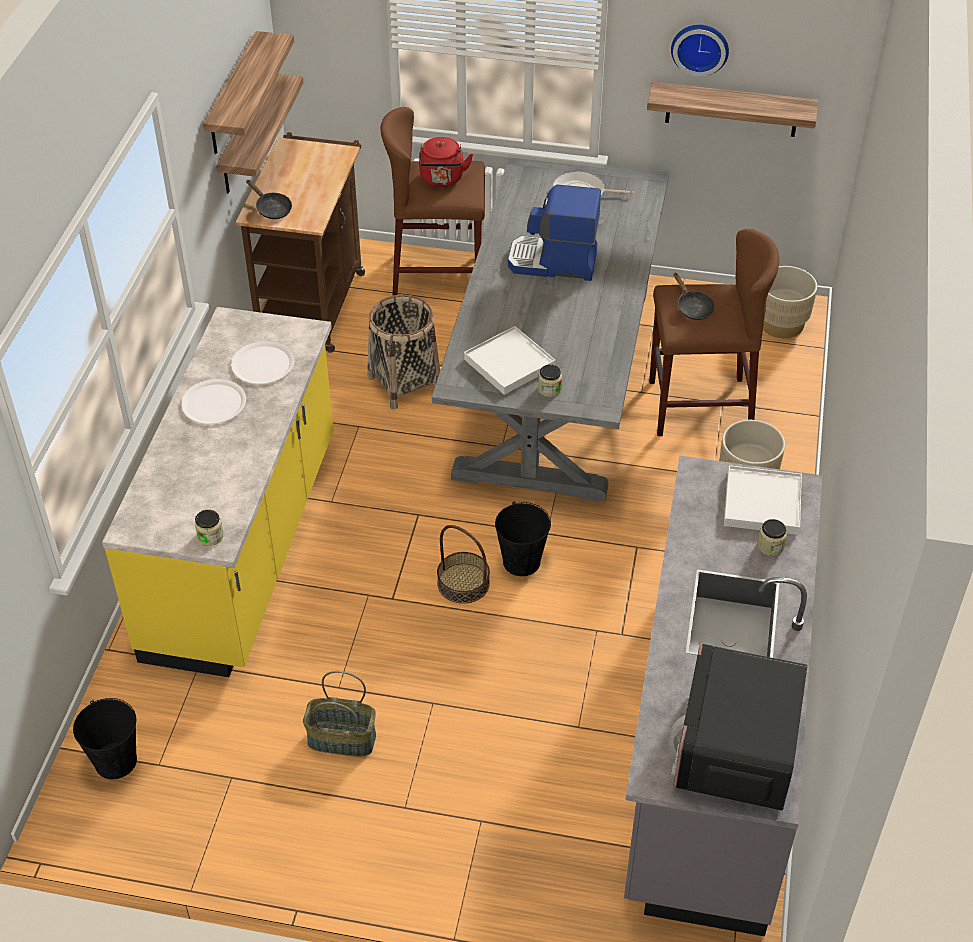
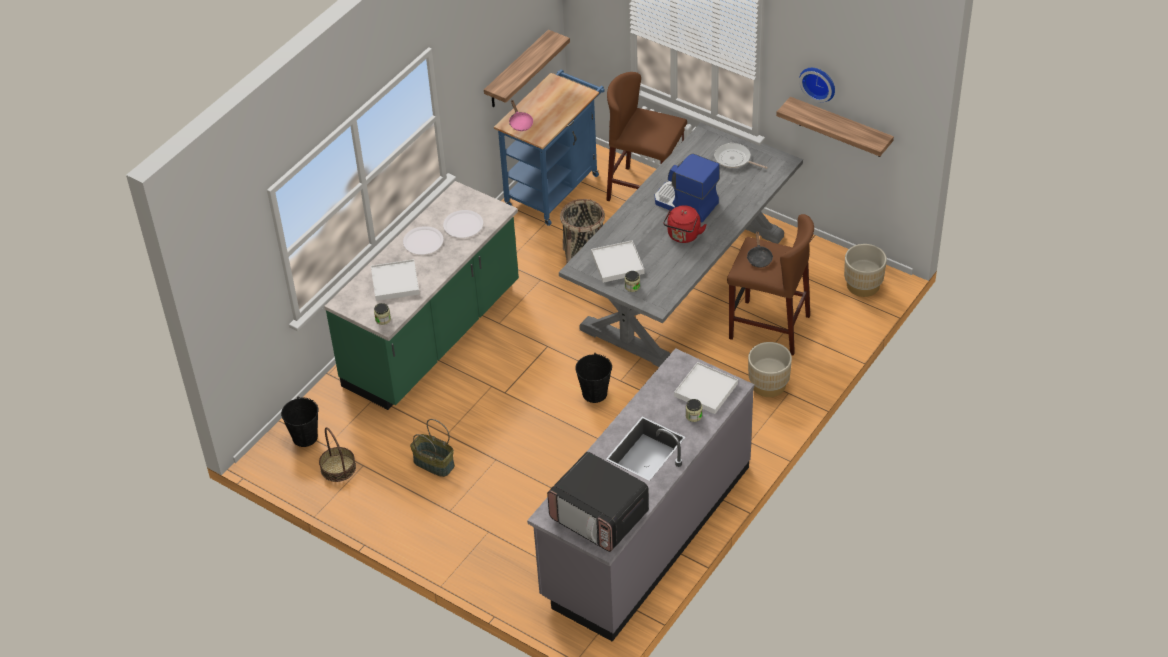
camera: 25 degrees right, 0 degrees up
yellow counter [102,307,334,677] -> green counter [324,181,519,410]
shelf [203,31,294,154] -> none
brown cart [236,132,365,353] -> blue cart [494,70,605,226]
black frying pan [246,180,292,219] -> pink frying pan [509,100,533,131]
red kettle [419,137,473,187] -> red kettle moved to [663,205,707,243]
basket [437,525,490,604] -> basket moved to [319,427,356,482]
microwave [669,643,807,810] -> microwave turned 90 degrees counterclockwise [547,452,649,552]
none -> white tray [371,259,420,301]

